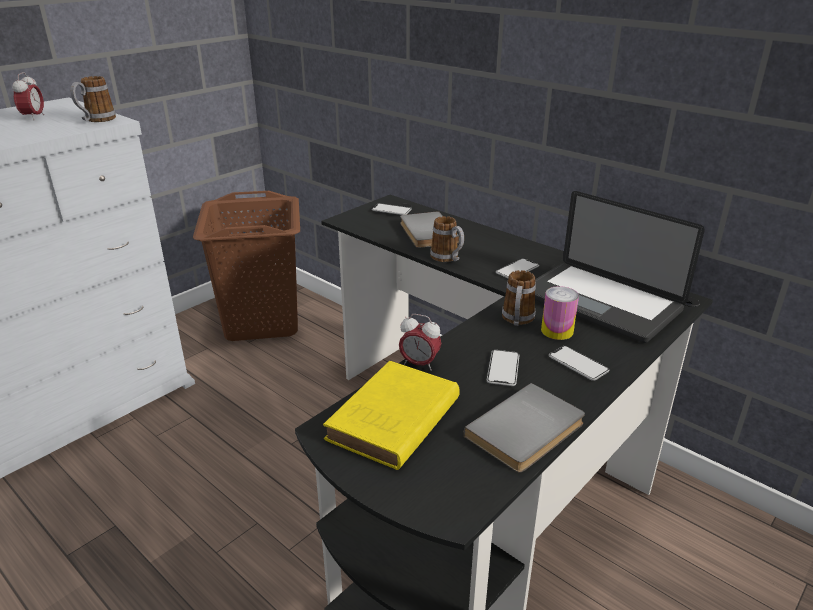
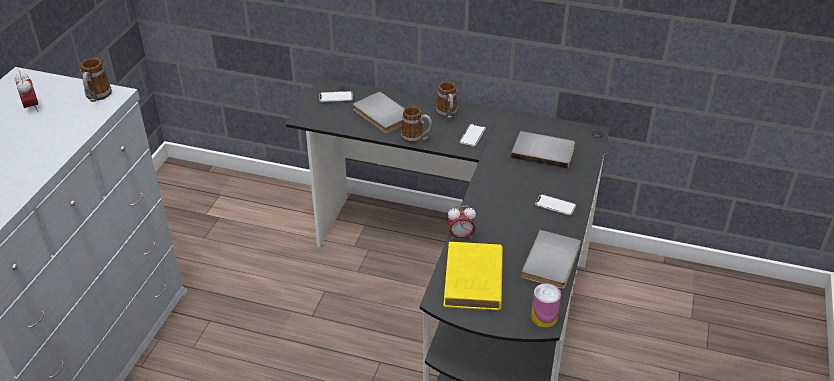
camera: 25 degrees left, 10 degrees up
brown laundry basket [193,191,300,341] -> none
phone [487,350,520,386] -> none
mug [502,270,536,326] -> mug moved to [436,82,458,119]
laptop [535,191,705,343] -> grey book [511,131,575,169]
can [541,286,579,340] -> can moved to [531,283,561,327]

